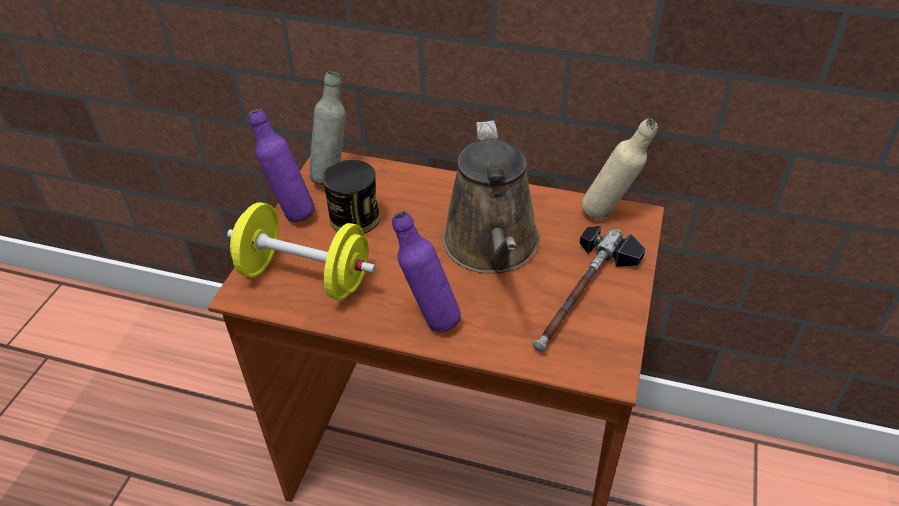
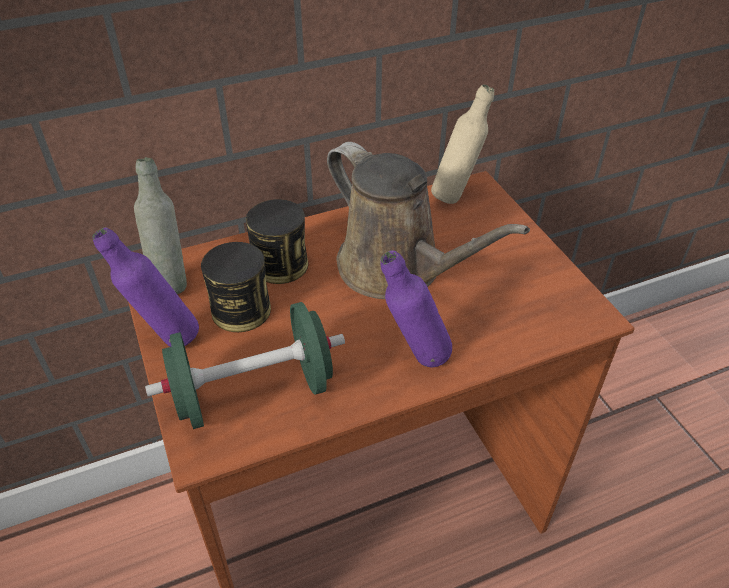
camera: 40 degrees left, 0 degrees up
yellow dumbbell [227,202,376,301] -> green dumbbell [145,302,345,429]
hammer [533,226,645,352] -> none
none -> can [246,199,308,284]

